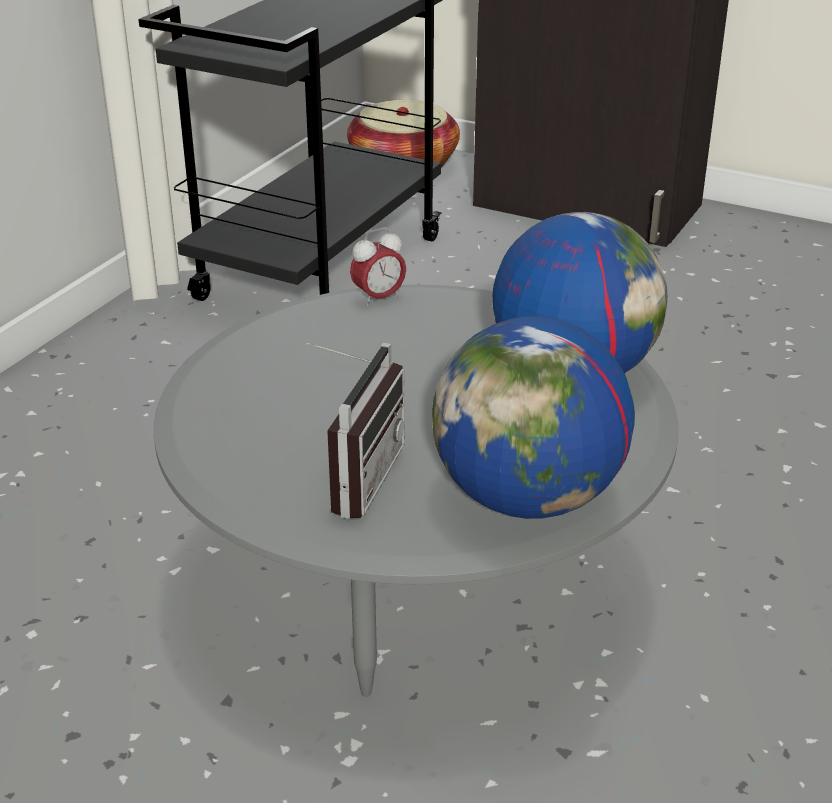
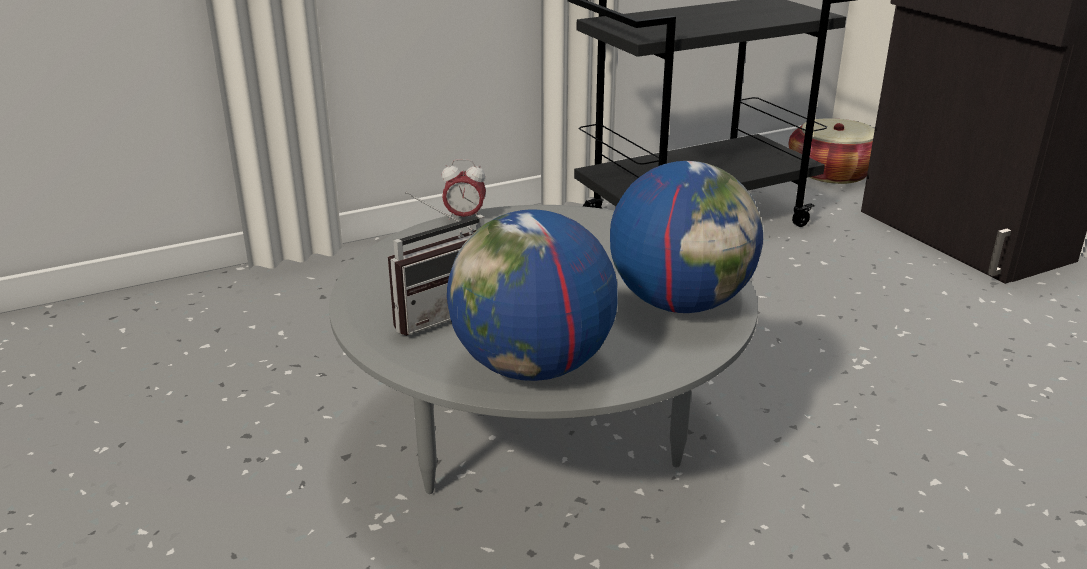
camera: 35 degrees right, 5 degrees down
alarm clock [350,227,406,307] -> alarm clock moved to [441,159,486,220]

